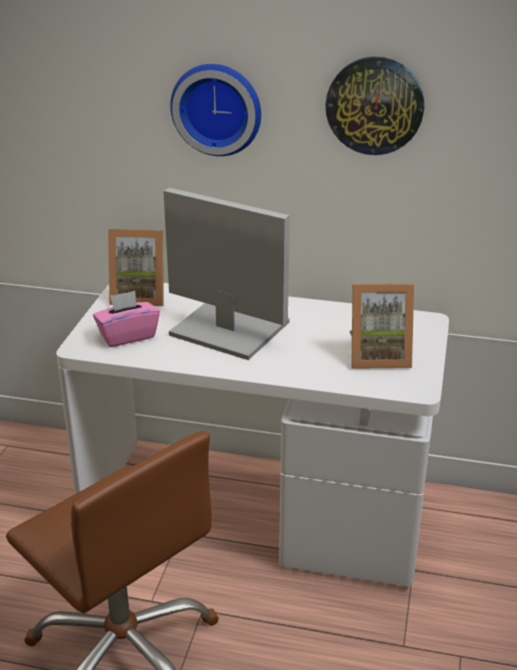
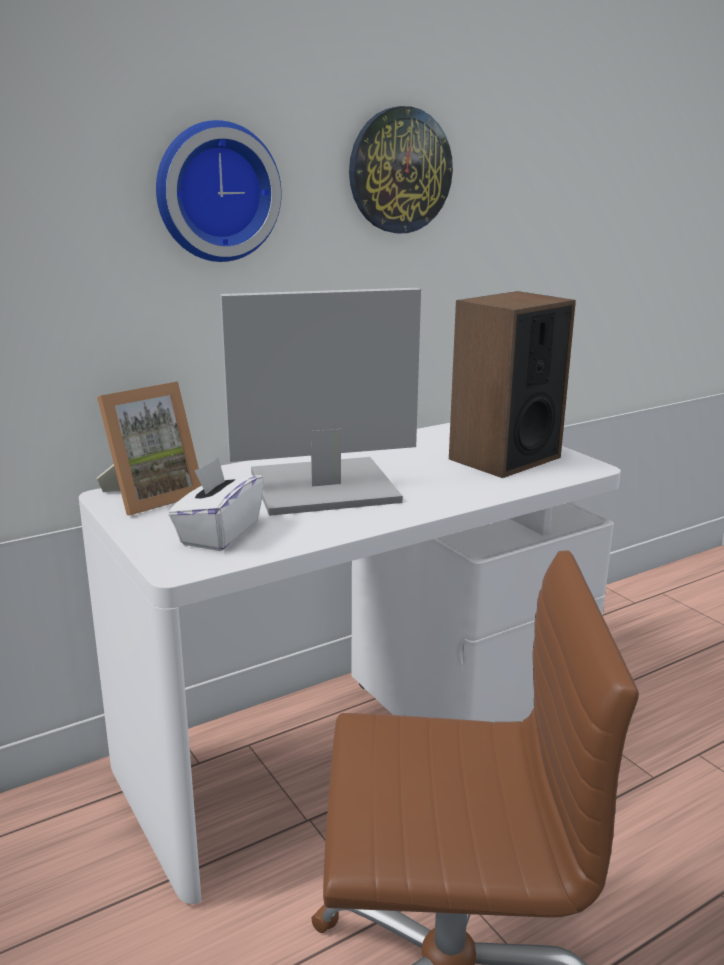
camera: 45 degrees left, 10 degrees down
pink tissue box [93,291,160,347] -> white tissue box [168,458,264,551]
picture frame [350,283,414,369] -> speaker [449,291,576,478]

